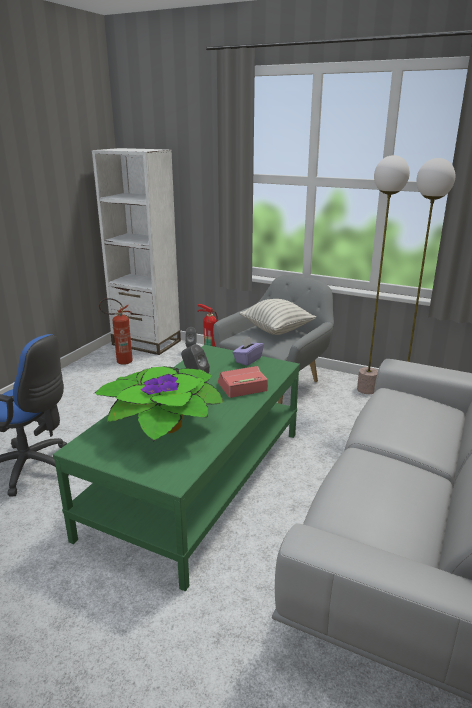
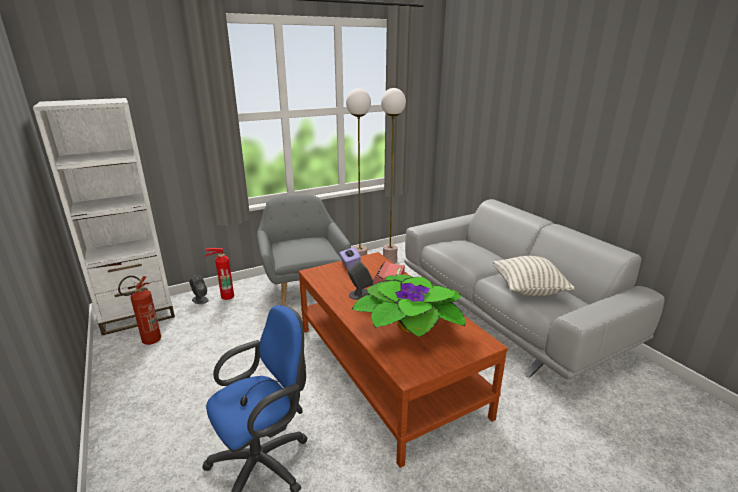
camera: 55 degrees left, 0 degrees up
green coffee table [53,345,300,591] -> brown coffee table [298,252,508,468]
pillow [239,299,316,335] -> pillow moved to [493,256,574,296]

